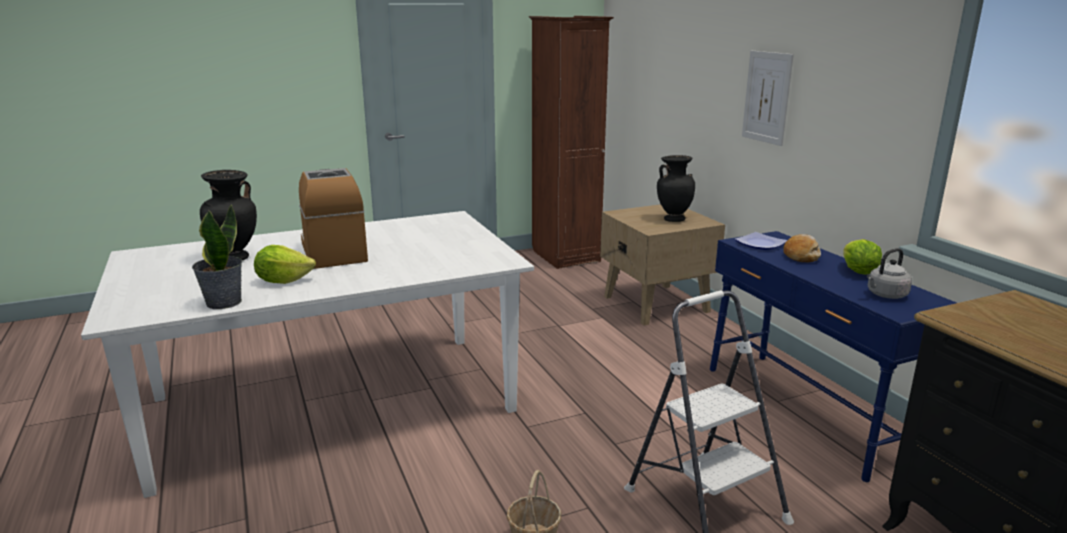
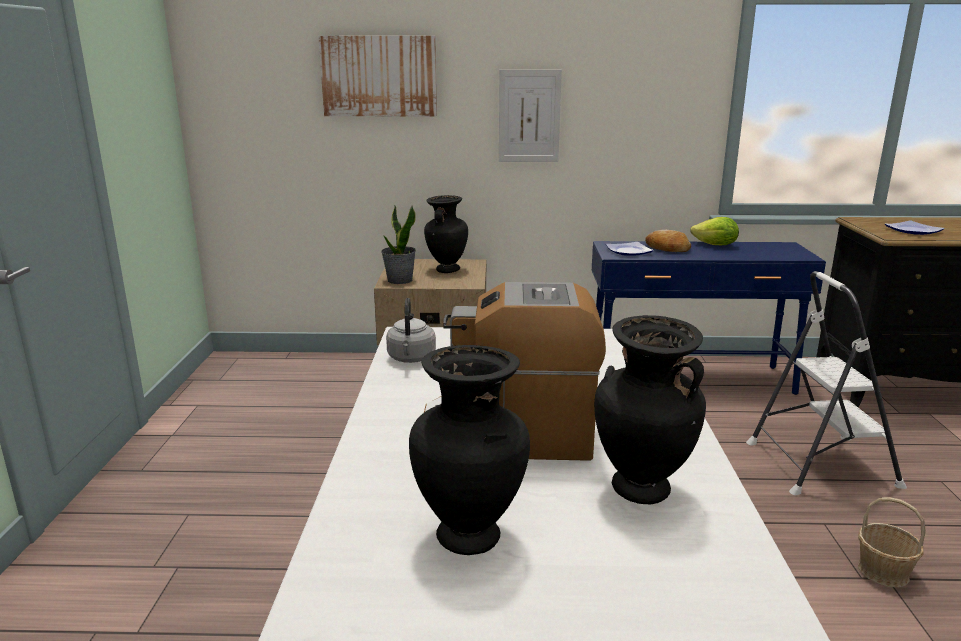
camera: 65 degrees left, 0 degrees up
potted plant [192,205,242,309] -> potted plant moved to [381,206,416,284]
lettuce [254,245,316,284] -> black vase [594,315,706,504]
brown cabinet [529,16,614,269] -> none
grey kettle [867,248,912,299] -> grey kettle moved to [386,298,436,363]
none -> picture [318,36,437,116]
none -> plate [885,221,945,235]

